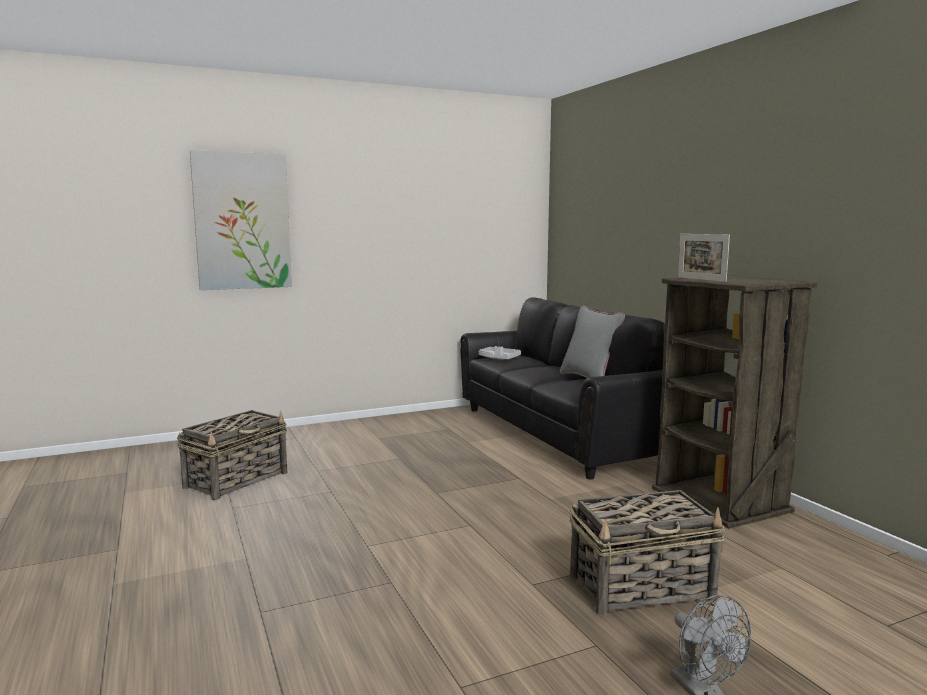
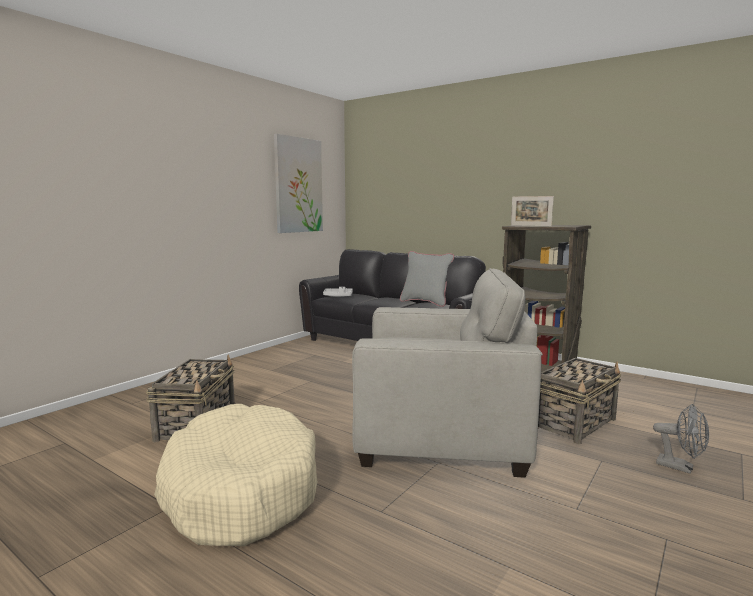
camera: 30 degrees left, 0 degrees up
picture [190,150,292,290] -> picture moved to [274,134,323,233]
none -> beige dog bed [154,404,317,546]
none -> grey armchair [352,268,543,478]

